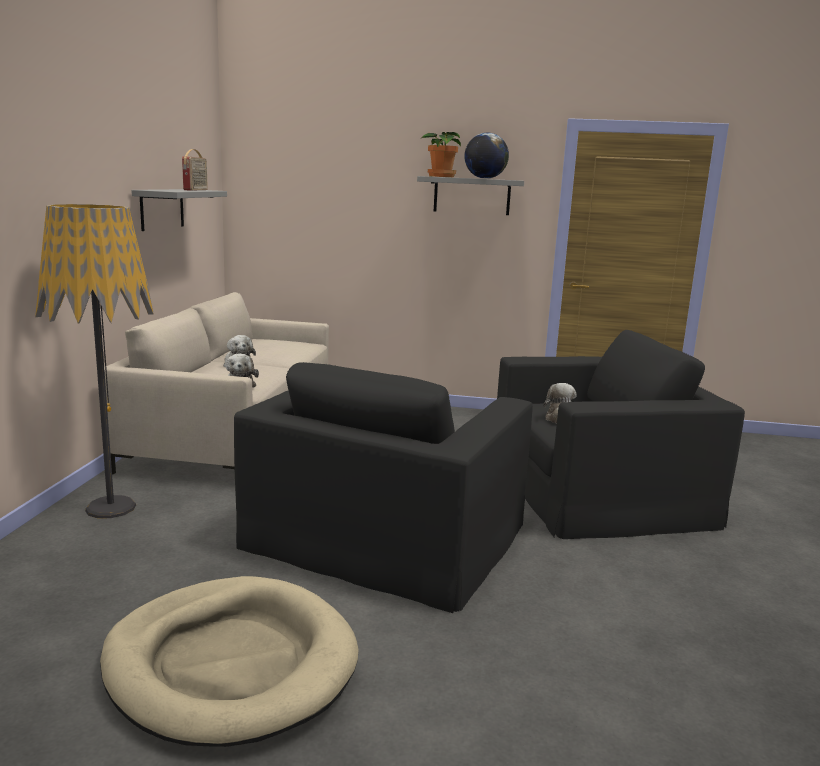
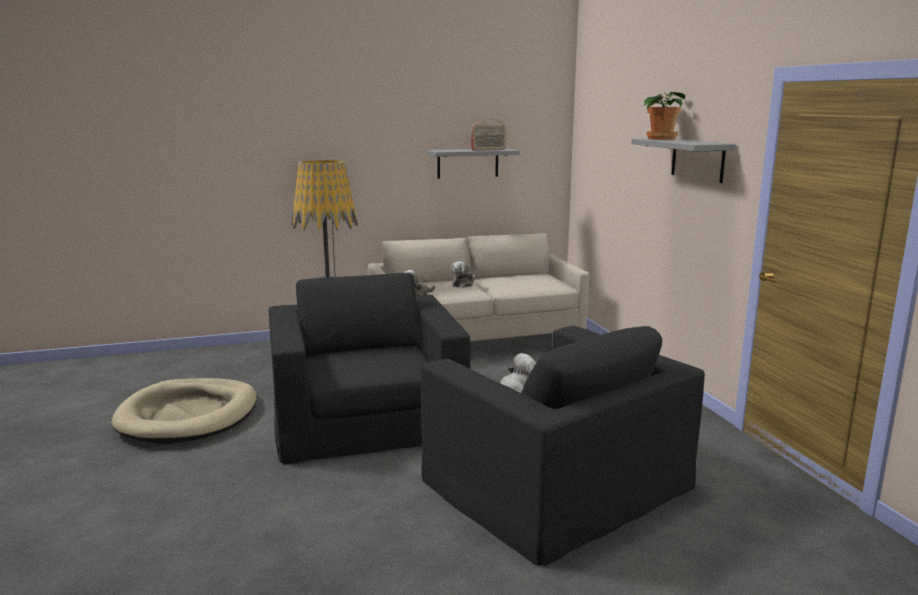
camera: 65 degrees right, 0 degrees up
black armchair [234,362,533,613] -> black armchair turned 75 degrees clockwise [269,273,470,465]
globe [464,133,509,179] -> none

